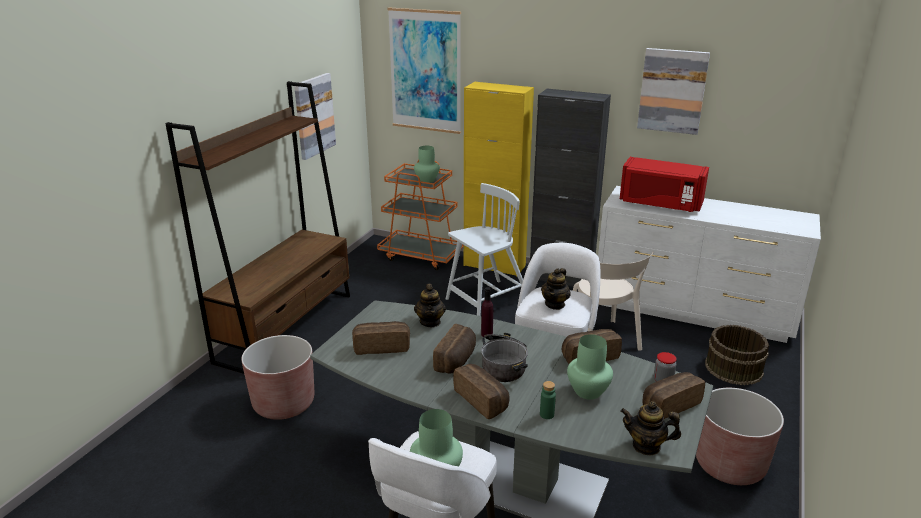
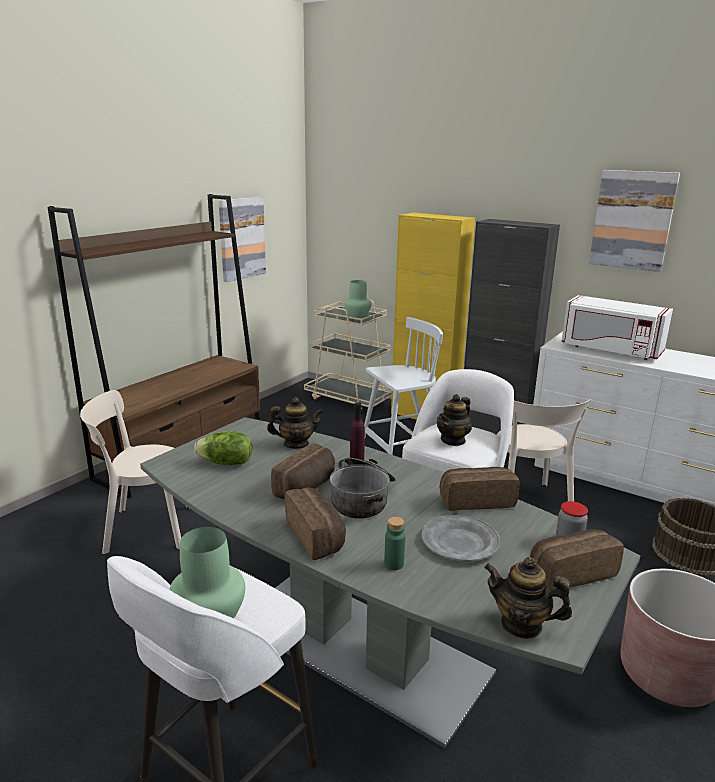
camera: 10 degrees right, 5 degrees down
brown planter [241,335,314,420] -> beige chair [80,390,190,554]
bread [352,321,410,355] -> lettuce [194,431,252,466]
orange cart [377,160,464,270] -> beige cart [304,300,392,415]
picture [388,8,461,134] -> none
teapot [414,284,446,327] -> teapot turned 105 degrees counterclockwise [267,397,324,449]
green vase [567,334,613,400] -> grey plate [422,515,500,561]
red microwave [620,157,709,212] -> white microwave [561,295,673,360]

